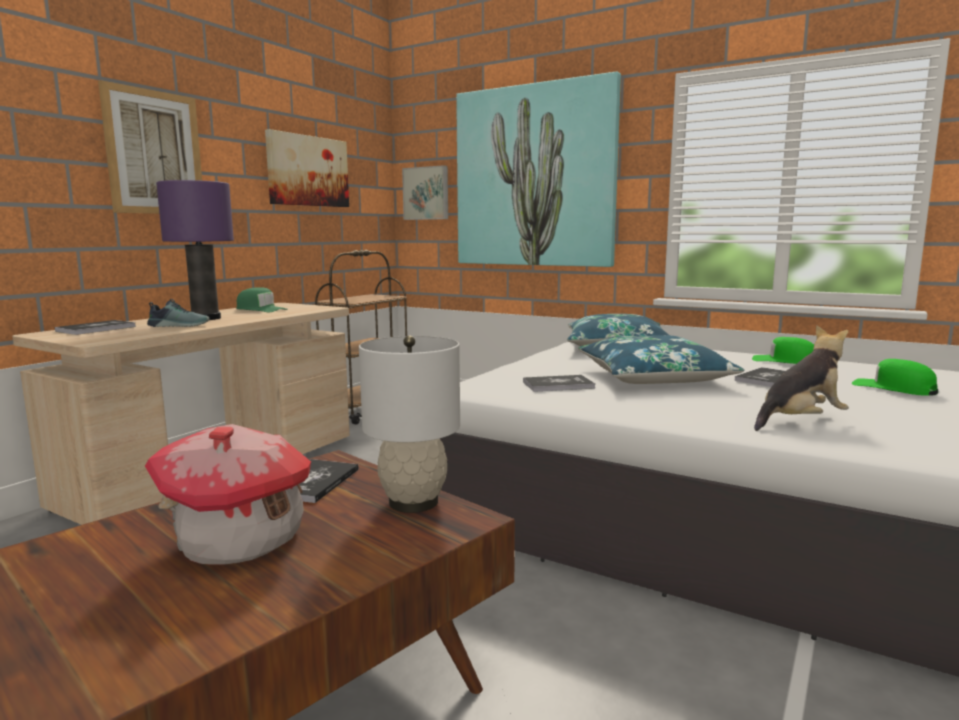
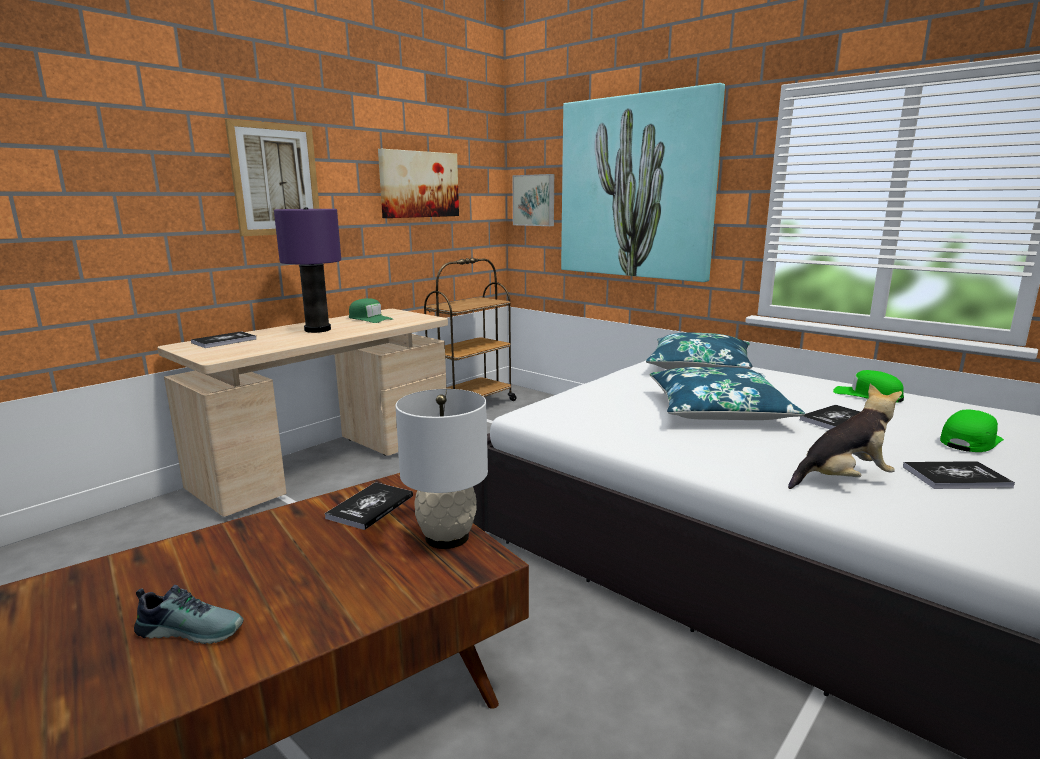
camera: 10 degrees right, 5 degrees up
toy house [145,424,311,565] -> none
shoe [147,299,210,327] -> shoe moved to [134,585,244,644]
book [523,375,595,392] -> book moved to [903,461,1015,489]
green cap [852,359,938,396] -> green cap turned 75 degrees clockwise [940,410,1004,452]

